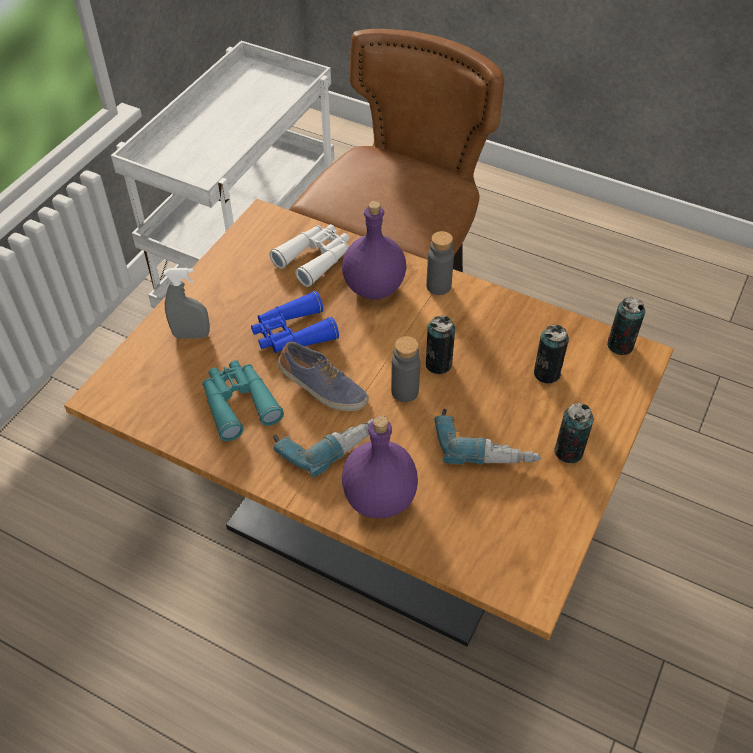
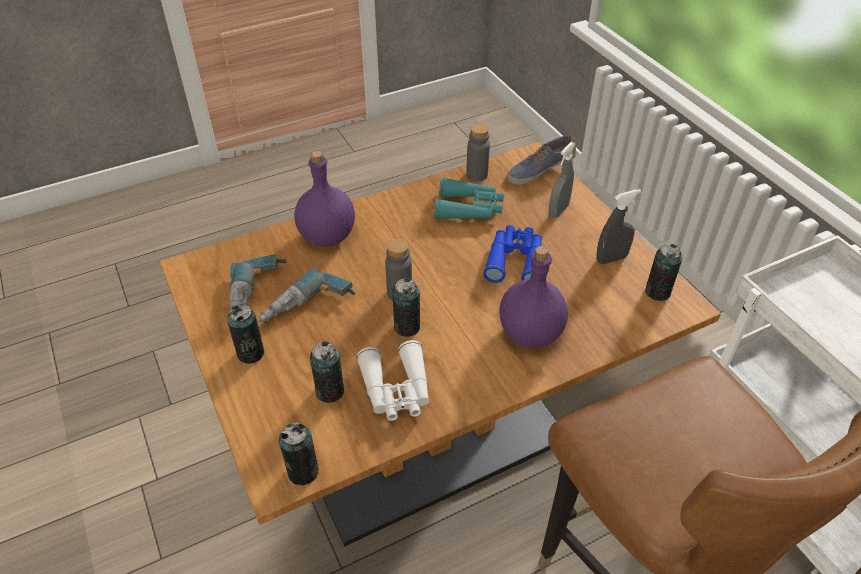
camera: 125 degrees right, 5 degrees down
white binoculars [269,224,349,287] -> white binoculars moved to [357,340,429,421]
power drill [273,418,374,477] -> power drill moved to [229,254,286,311]
shoe [278,342,369,411] -> shoe moved to [507,135,576,185]
grey bottle [426,231,454,295] -> grey bottle moved to [466,123,490,182]
none -> grey spray bottle [597,189,641,264]
none -> can [645,244,683,301]

